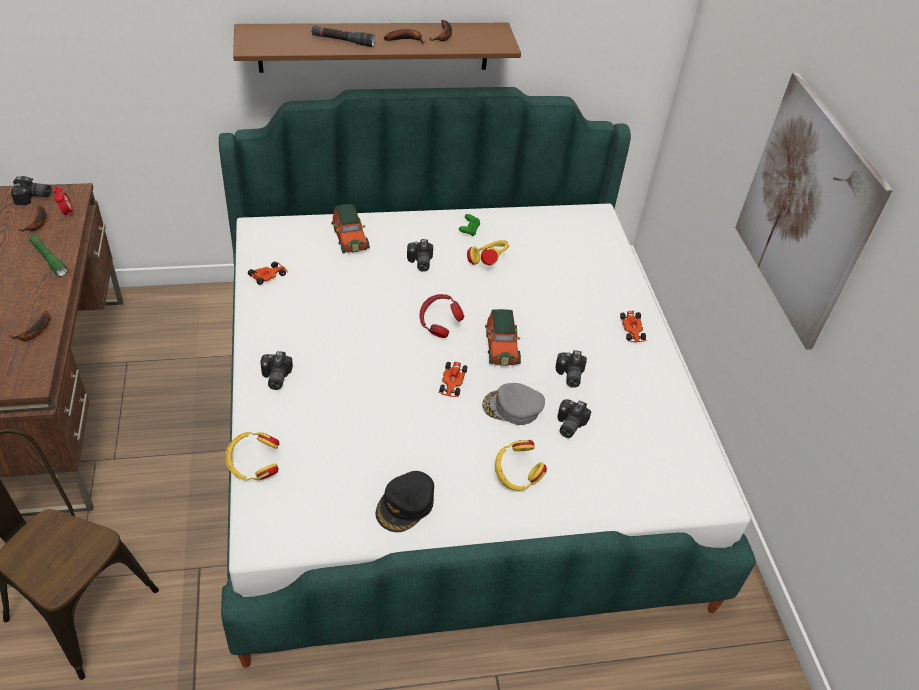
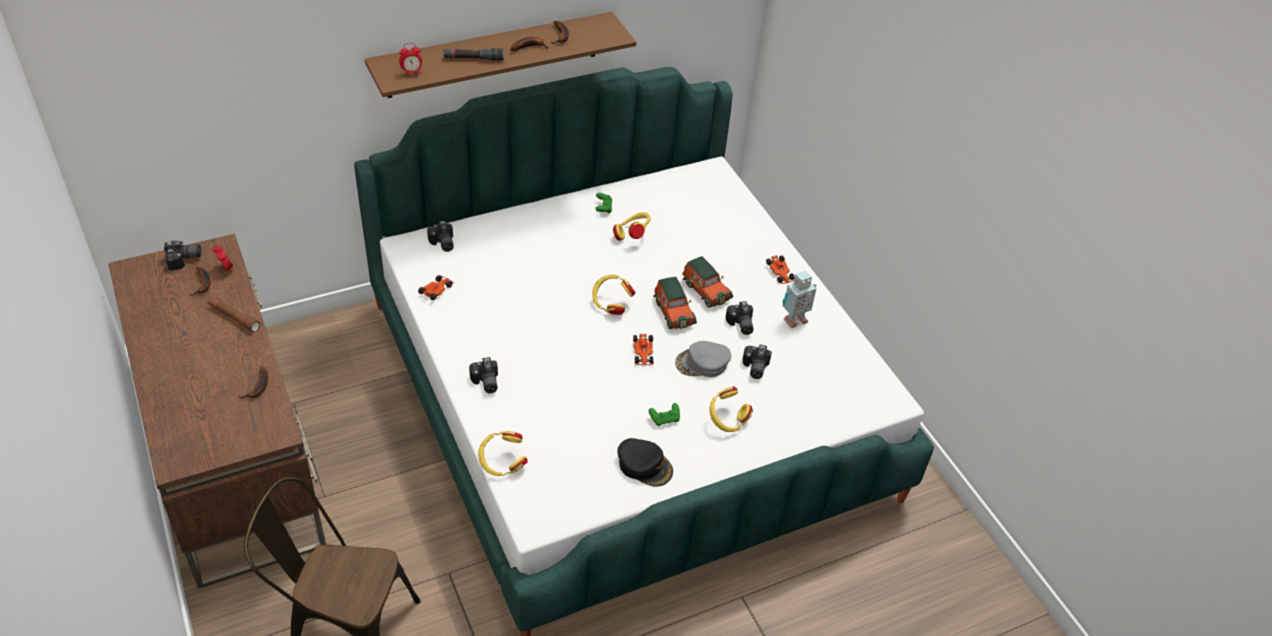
camera: 15 degrees left, 0 degrees up
green flashlight [29,235,68,277] -> brown flashlight [207,297,260,332]
toy car [332,204,370,253] -> toy car moved to [682,256,733,308]
black cap [375,471,434,532] -> black cap turned 75 degrees counterclockwise [617,438,673,487]
camera [407,239,433,272] -> camera moved to [427,221,454,252]
red headphones [420,294,464,338] -> yellow headphones [592,275,635,315]
picture [735,73,893,350] -> none
none -> alarm clock [399,43,422,76]
none -> green game controller [649,403,680,426]
none -> toy robot [783,271,817,328]

